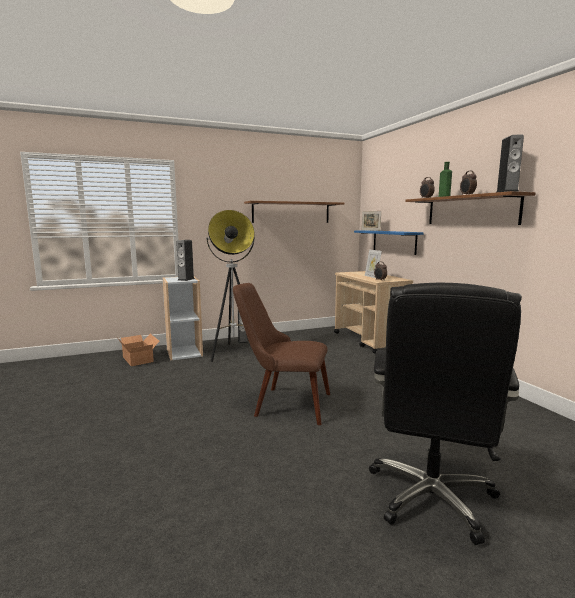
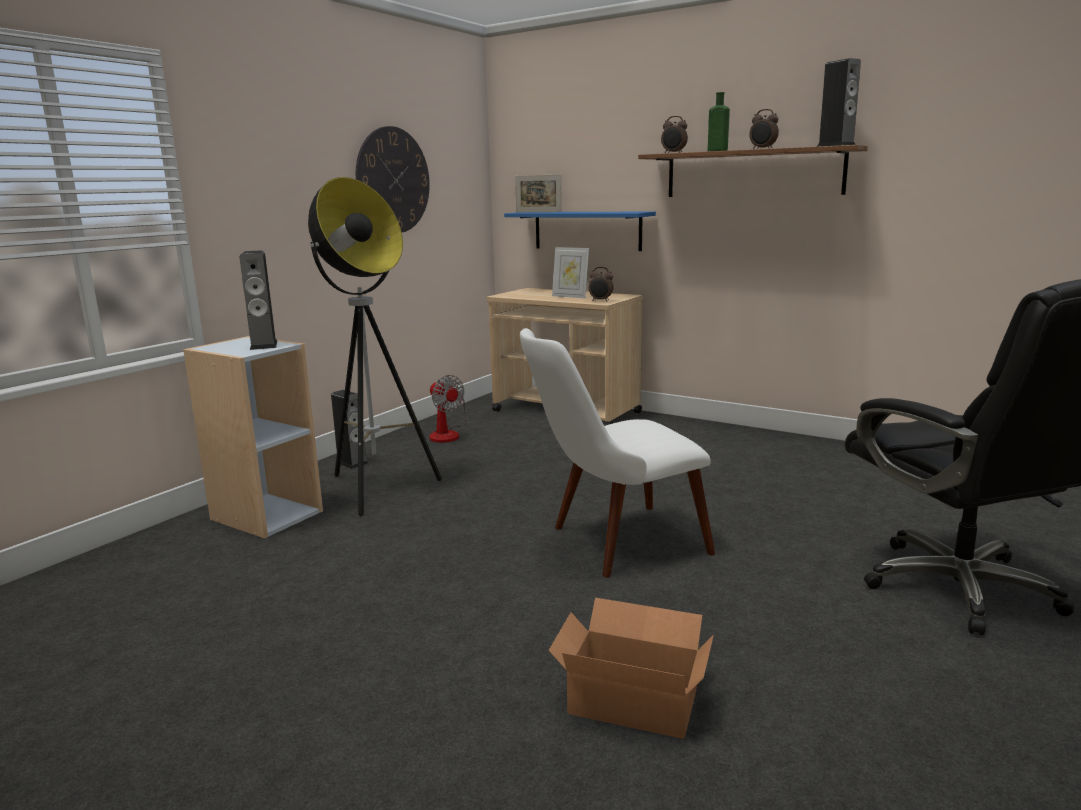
camera: 35 degrees left, 5 degrees up
cardboard box [117,334,159,366] -> cardboard box moved to [548,598,714,739]
brown chair [233,283,330,425] -> white chair [520,328,715,578]
shelf [244,201,345,223] -> wall clock [356,126,430,232]
none -> fan [429,375,469,443]

